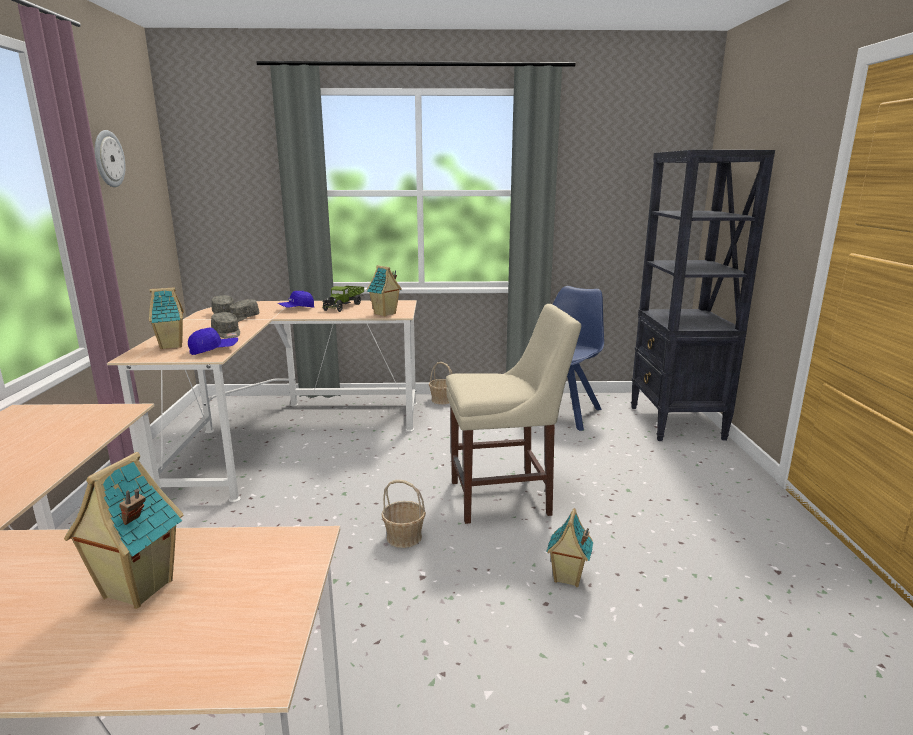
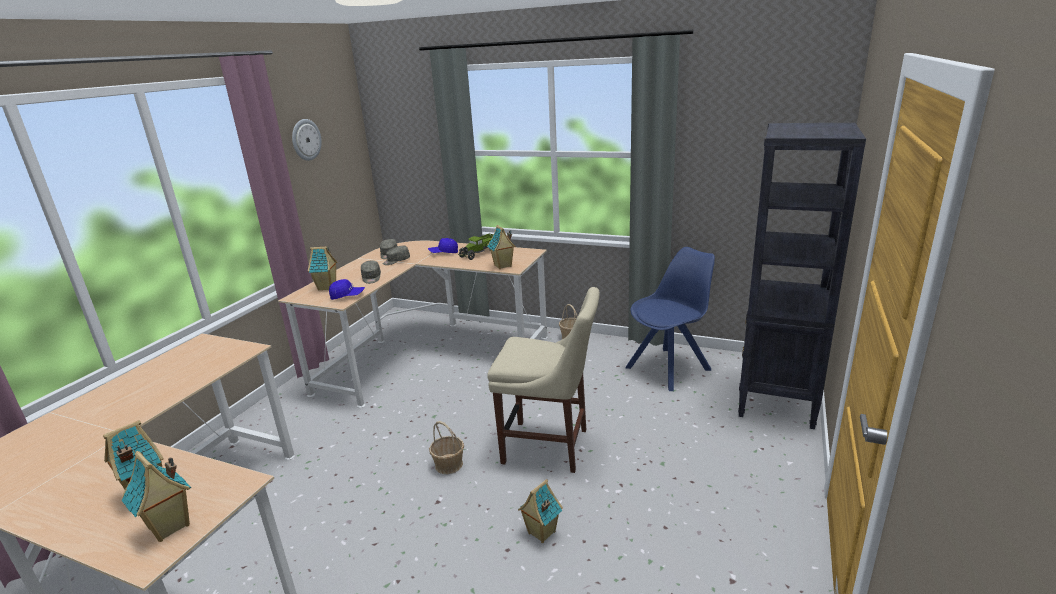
camera: 25 degrees right, 5 degrees up
none -> toy house [122,451,191,542]

